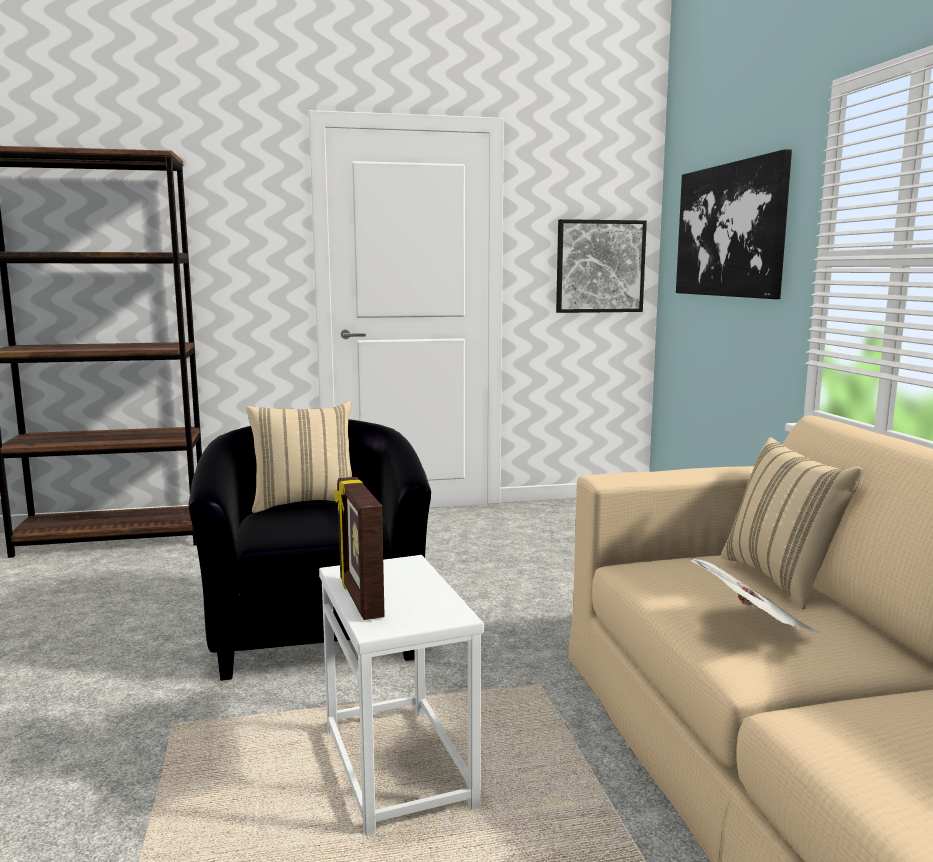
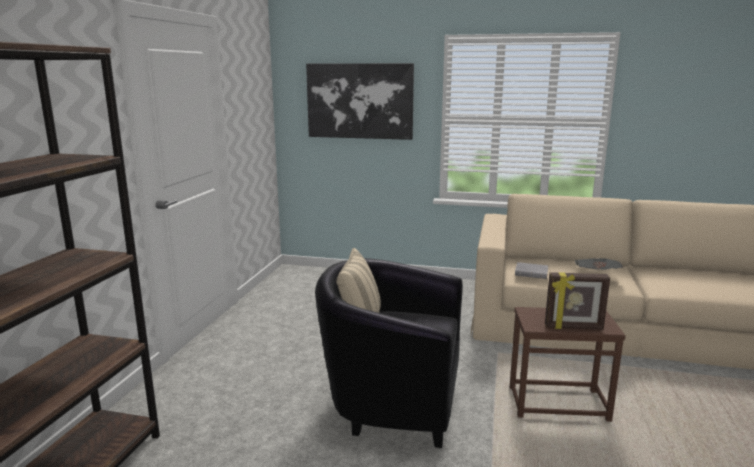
camera: 65 degrees left, 5 degrees up
white side table [319,555,484,836] -> brown side table [510,307,626,422]
picture [556,219,647,313] -> none
beige pillow [721,437,863,610] -> none
none -> grey book [515,262,548,279]

